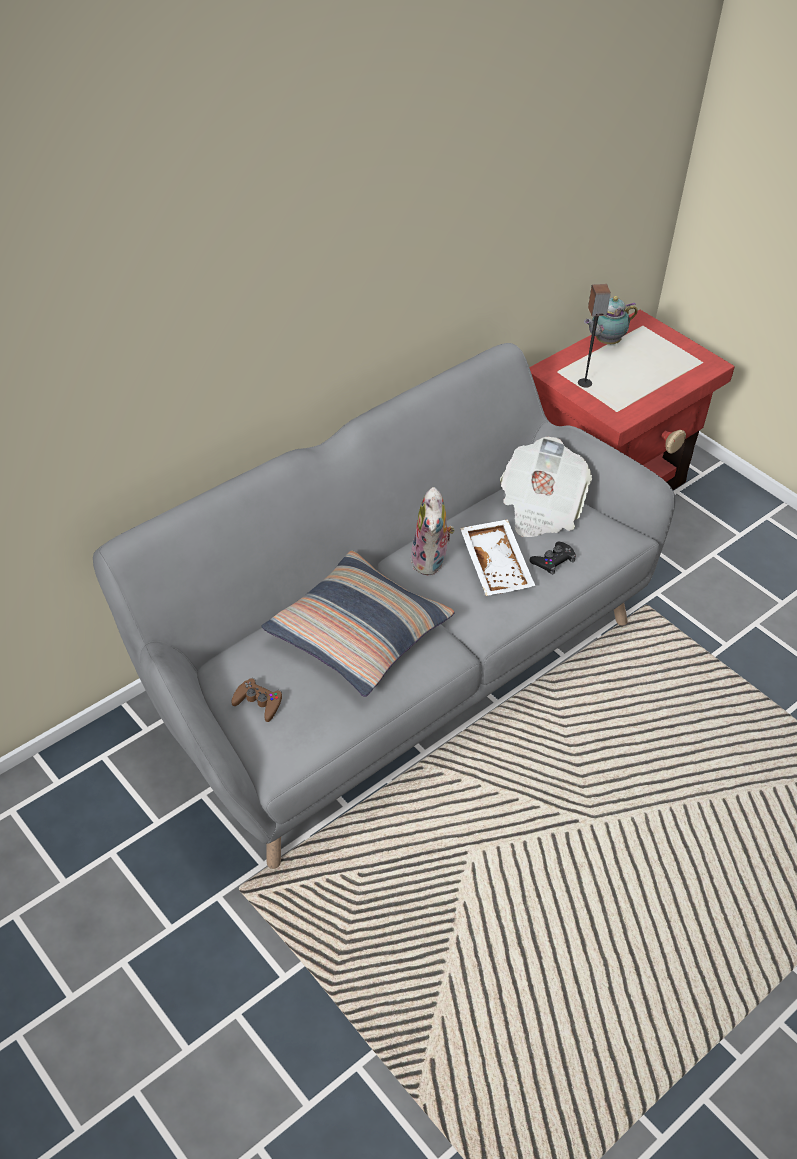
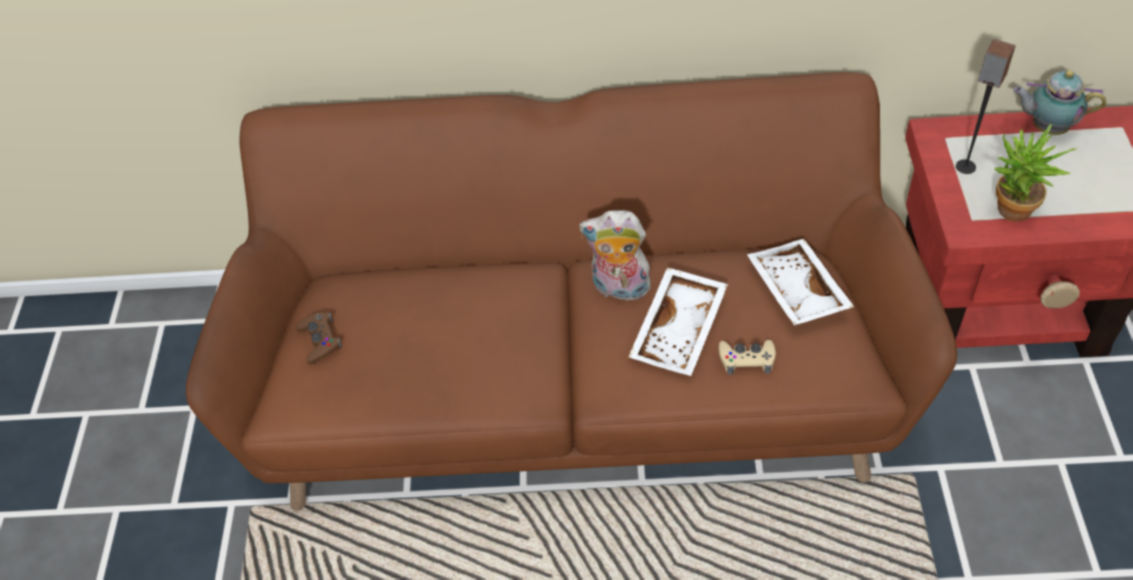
camera: 45 degrees right, 5 degrees up
grey sofa [93,343,675,869] -> brown sofa [186,72,957,511]
pillow [261,550,455,697] -> none
plush toy [411,487,455,575] -> plush toy turned 60 degrees clockwise [579,210,653,301]
newspaper [500,437,592,537] -> white tray [747,239,854,325]
black game controller [529,542,576,575] -> beige game controller [719,340,776,375]
none -> potted plant [994,124,1077,222]

